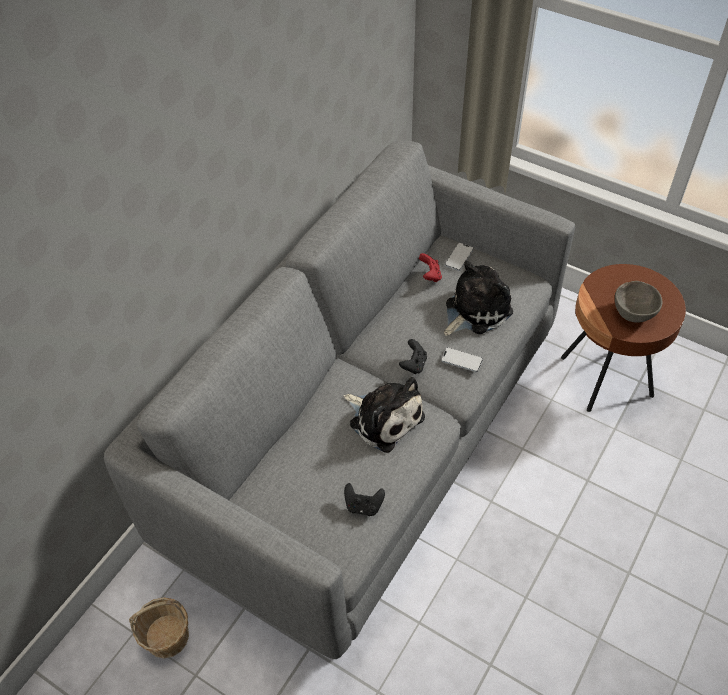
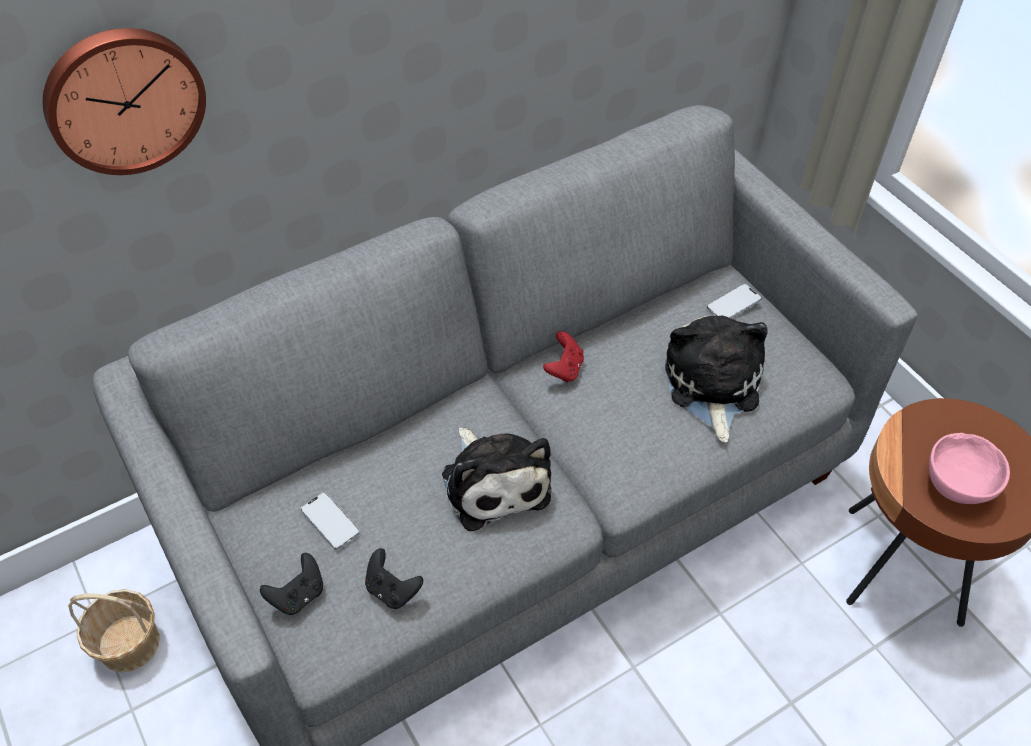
camera: 25 degrees right, 0 degrees up
black game controller [399,339,427,374] -> black game controller moved to [260,553,323,615]
red game controller [419,253,442,282] -> red game controller moved to [543,331,584,382]
phone [441,347,483,372] -> phone moved to [301,492,360,550]
plush toy [444,261,513,336] -> plush toy turned 75 degrees counterclockwise [665,315,768,443]
grey bowl [615,281,662,323] -> pink bowl [929,433,1010,504]
none -> wall clock [43,28,206,175]

